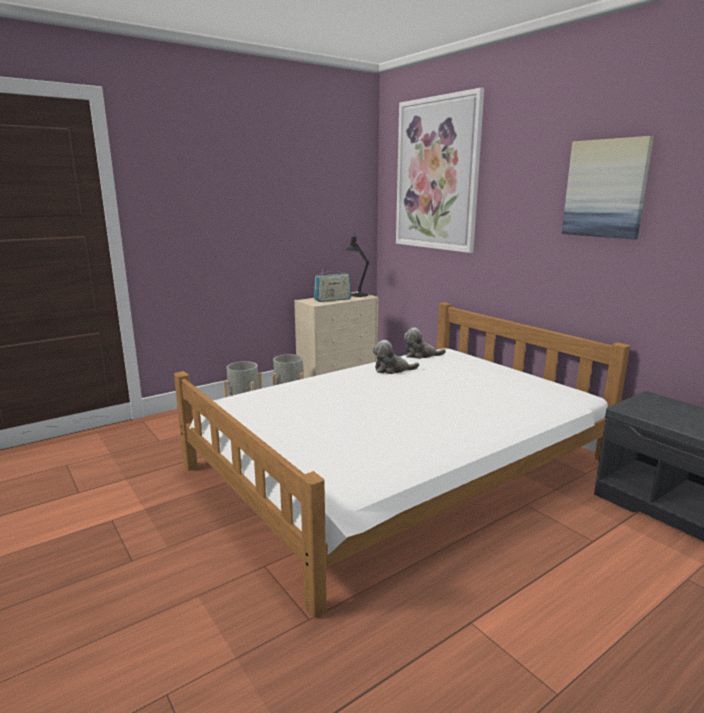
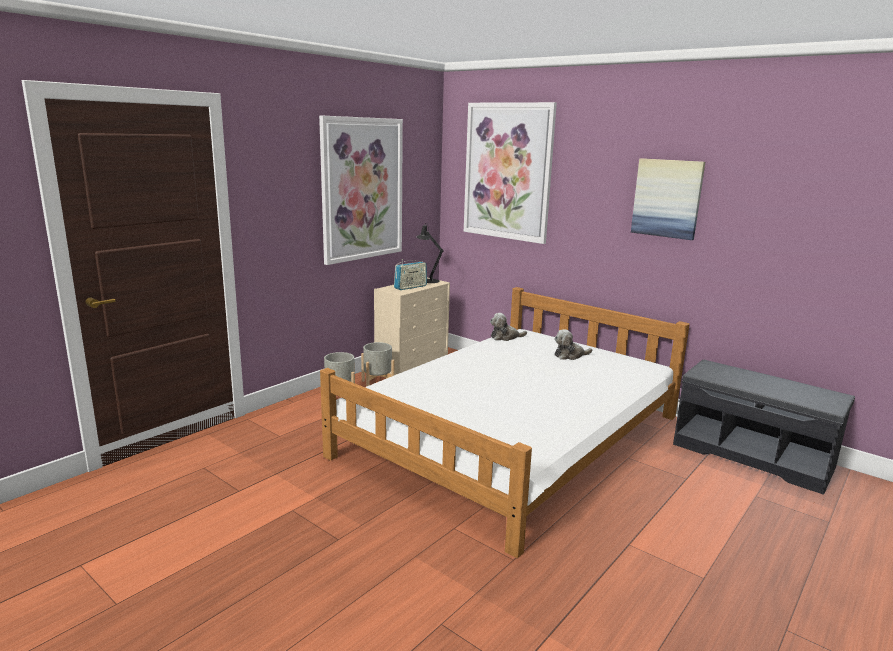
camera: 15 degrees left, 0 degrees up
plush toy [373,340,419,374] -> plush toy moved to [554,329,592,360]
none -> picture [319,115,403,265]

